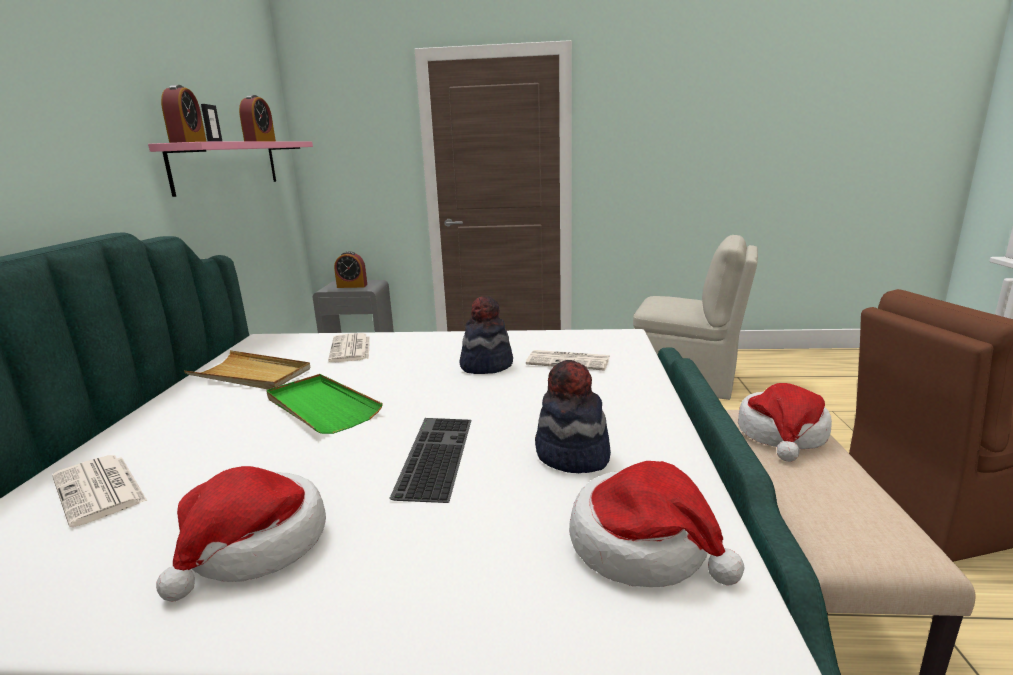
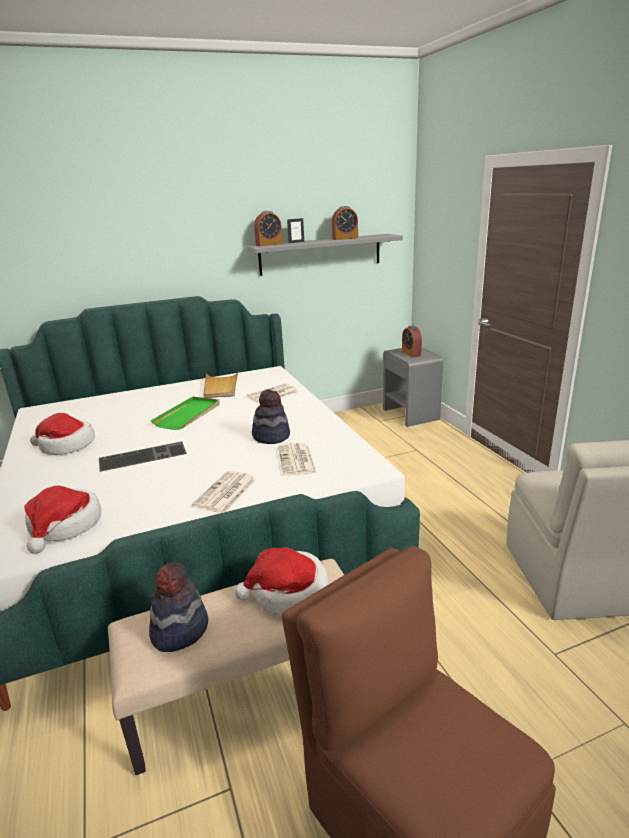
camera: 65 degrees right, 5 degrees up
newspaper [52,455,147,527] -> newspaper moved to [192,471,256,513]
pink shelf [148,141,313,197] -> grey shelf [246,234,403,276]
hat [535,360,611,473] -> hat moved to [149,562,208,652]

